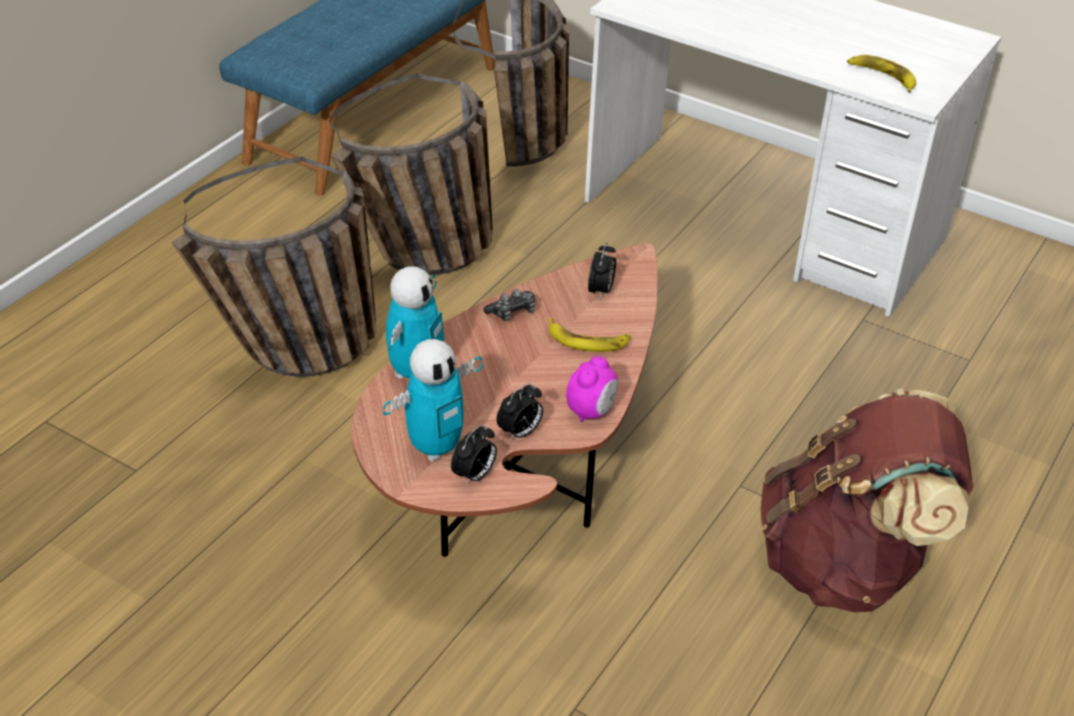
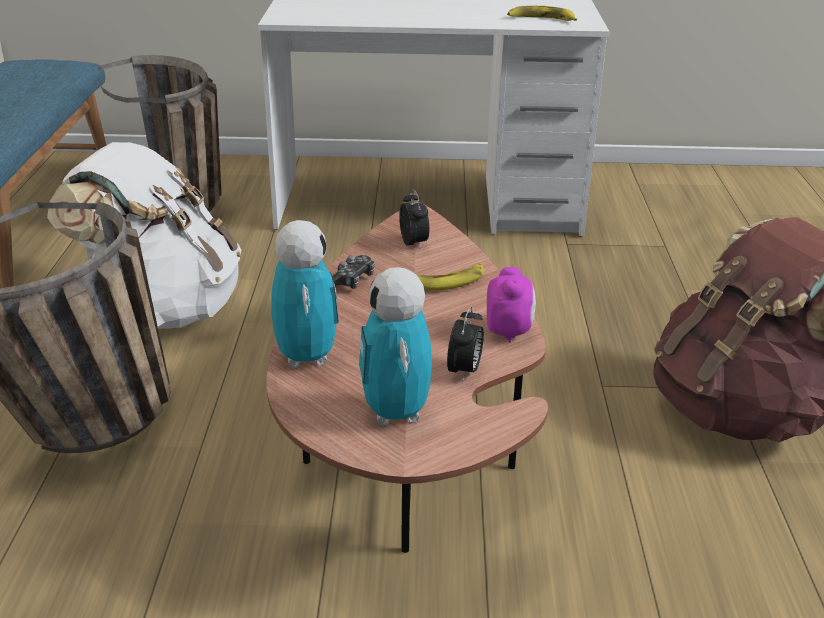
camera: 30 degrees left, 10 degrees down
basket [329,73,493,275] -> white backpack [47,142,241,328]
toy robot [383,339,483,462] -> toy robot turned 150 degrees clockwise [359,267,432,426]
alarm clock [451,425,497,486] -> none

